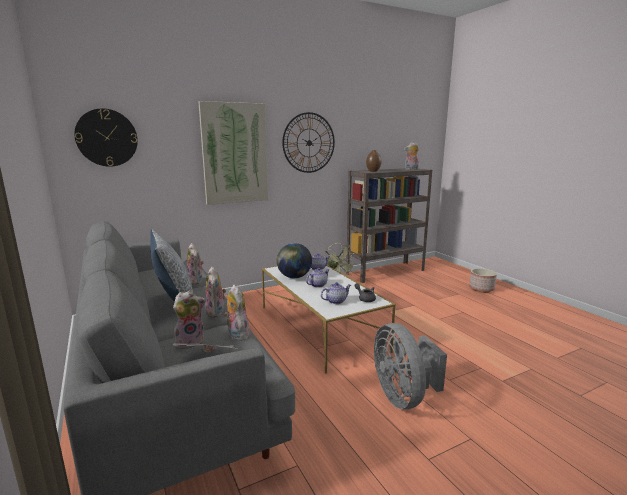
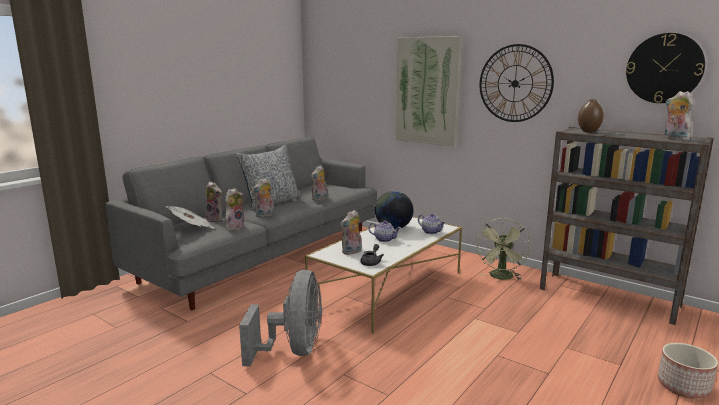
camera: 65 degrees right, 0 degrees up
wall clock [74,108,138,167] -> wall clock moved to [626,33,705,103]
teapot [321,282,351,304] -> plush toy [340,210,362,255]
grey fan [374,323,447,409] -> grey fan turned 135 degrees clockwise [239,270,322,366]

